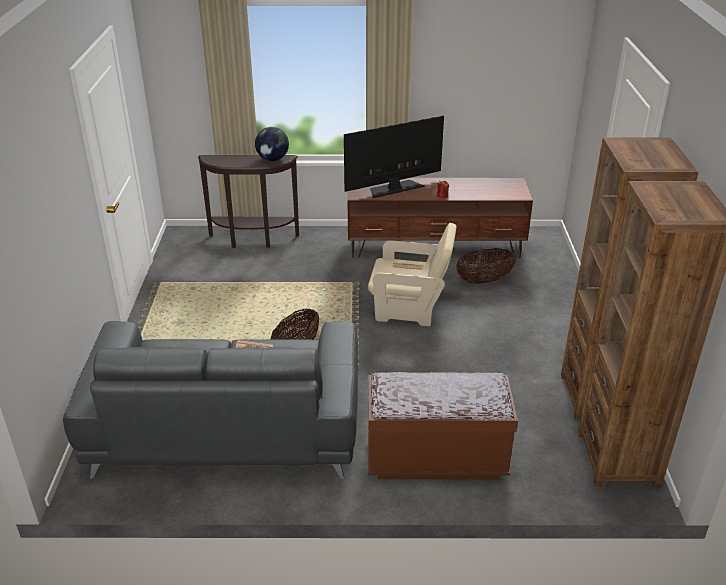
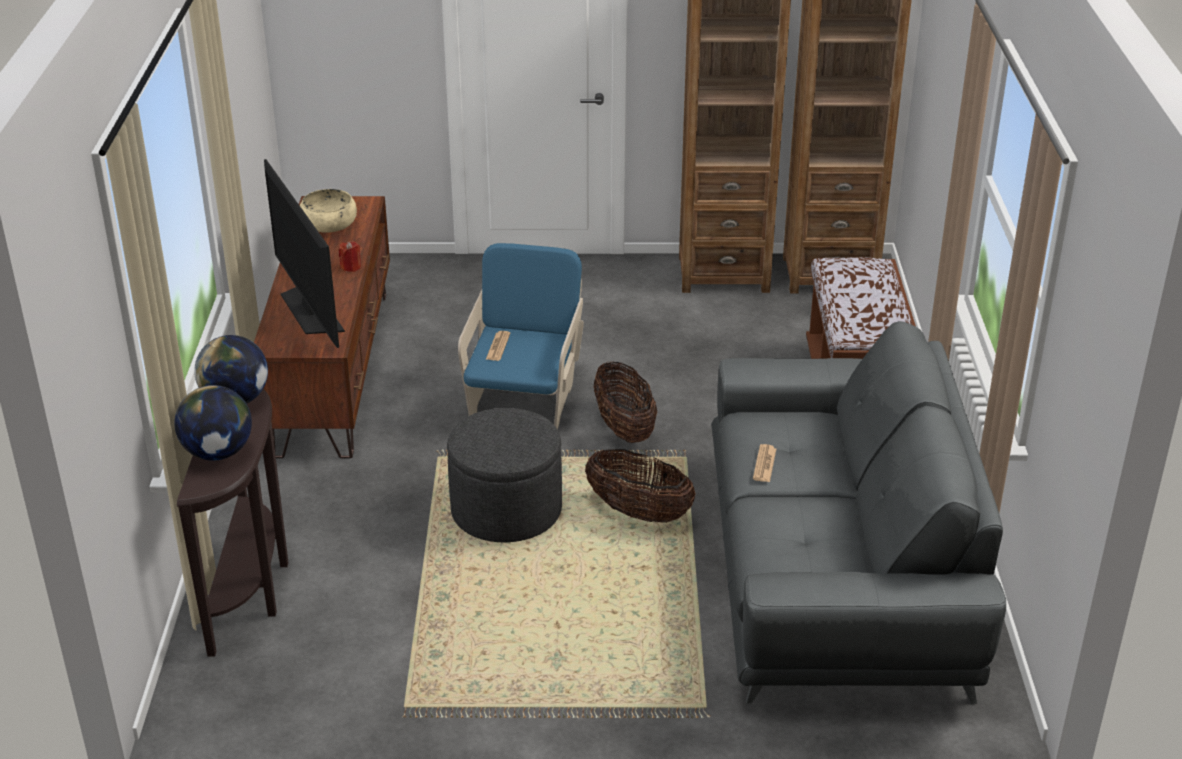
camera: 90 degrees left, 0 degrees up
beige armchair [368,223,457,326] -> blue armchair [458,243,584,429]
basket [456,248,516,284] -> basket moved to [593,362,657,443]
none -> globe [174,385,252,461]
none -> beige bowl [300,189,357,232]
none -> grey ottoman [447,408,562,542]

